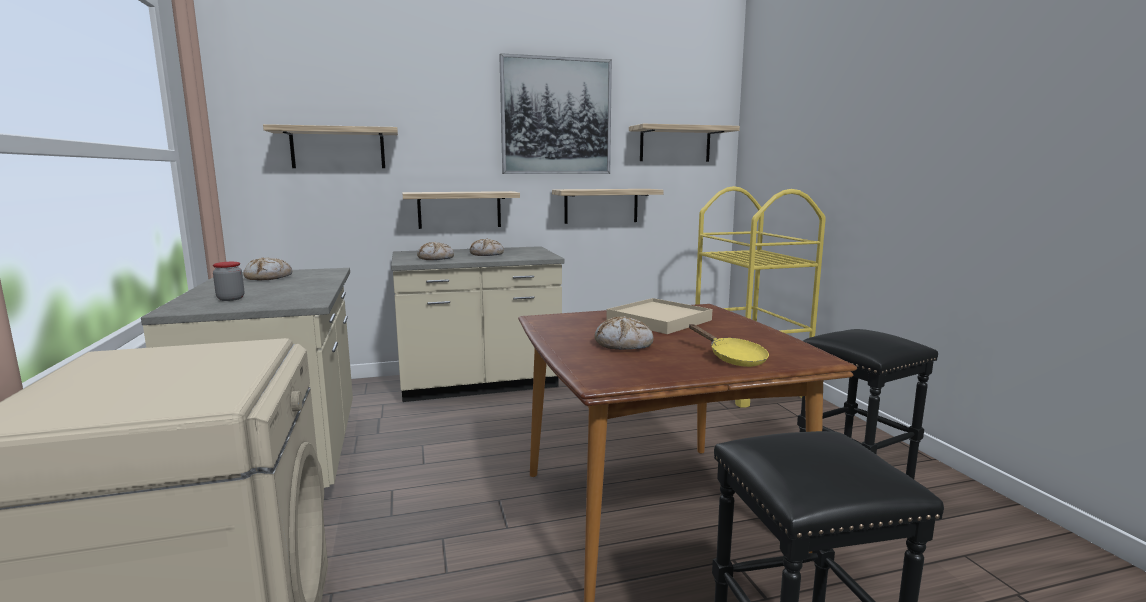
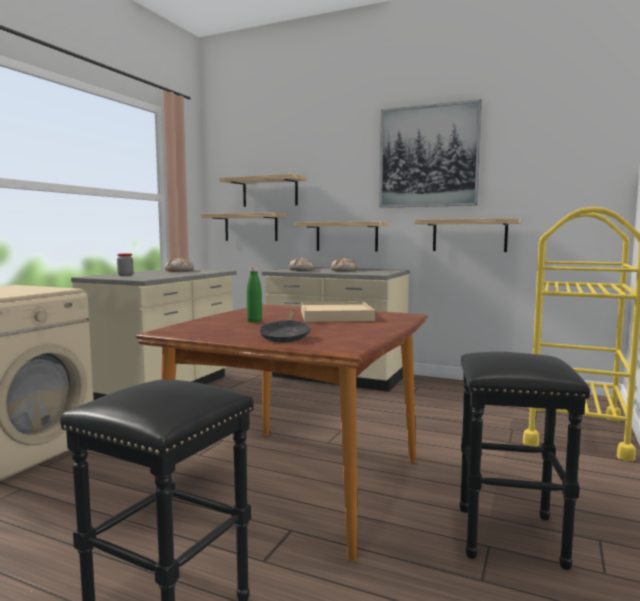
camera: 40 degrees right, 5 degrees down
bread [594,316,654,350] -> green bottle [247,266,262,323]
shelf [629,124,740,162] -> shelf moved to [201,212,286,241]
yellow frying pan [689,324,769,367] -> black frying pan [259,310,311,343]

